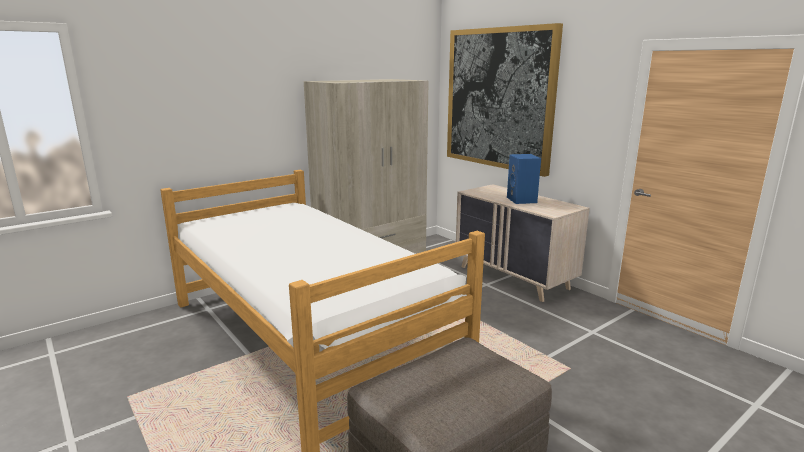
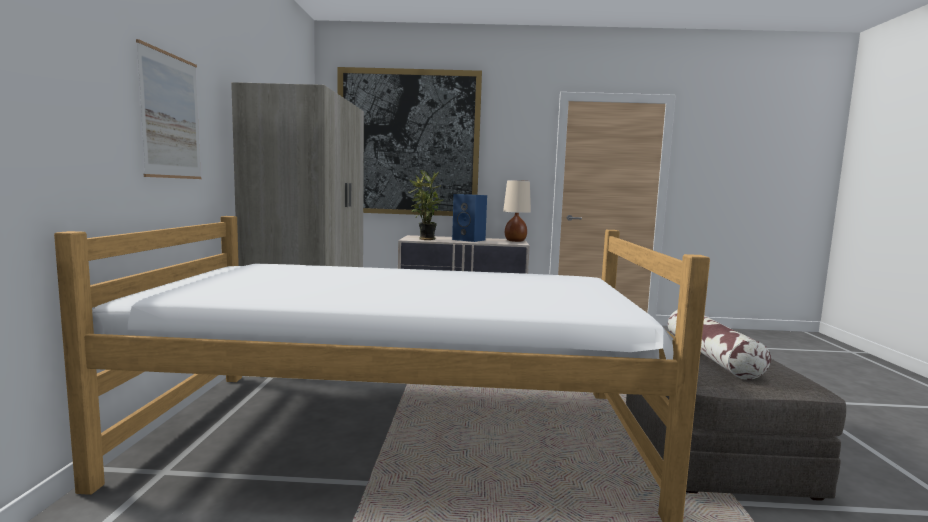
camera: 50 degrees left, 10 degrees down
none -> picture [136,39,201,179]
none -> potted plant [409,170,444,240]
none -> beige table lamp [503,180,531,242]
none -> pillow [668,310,771,380]

